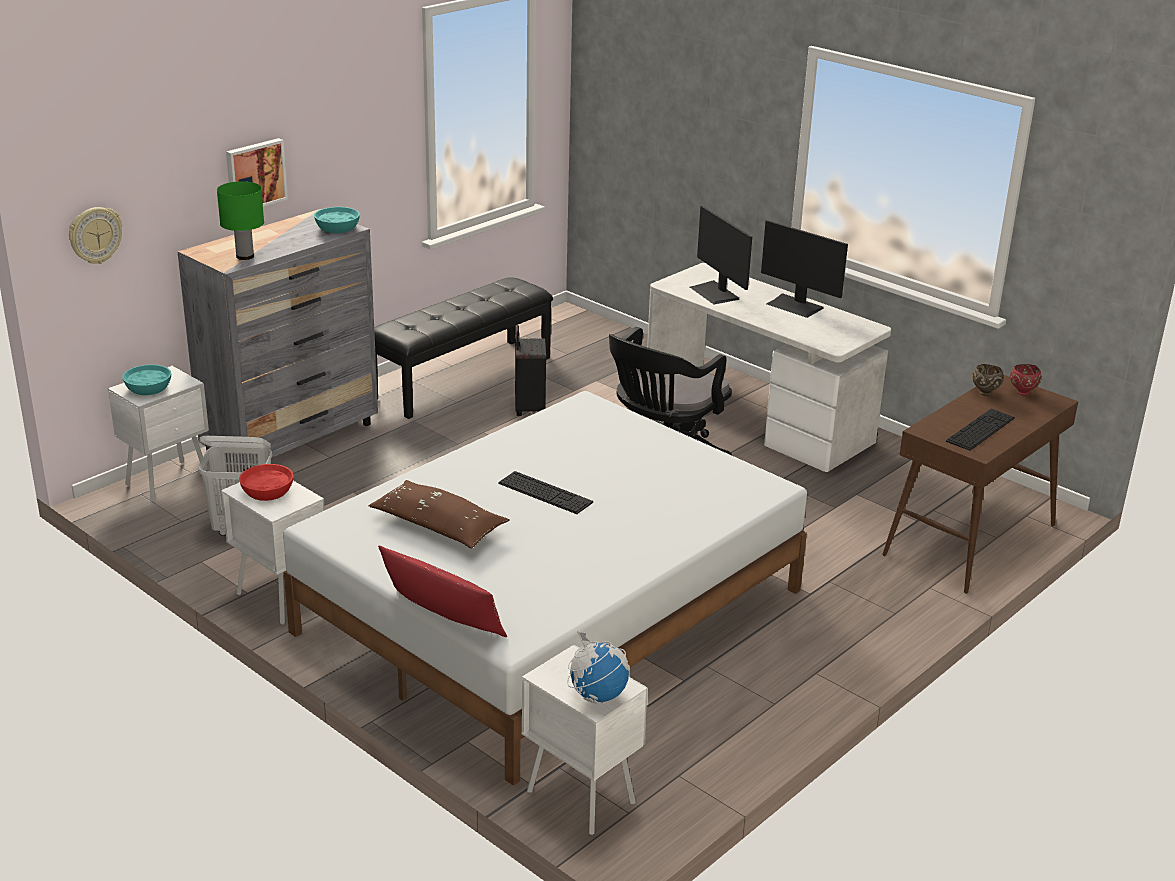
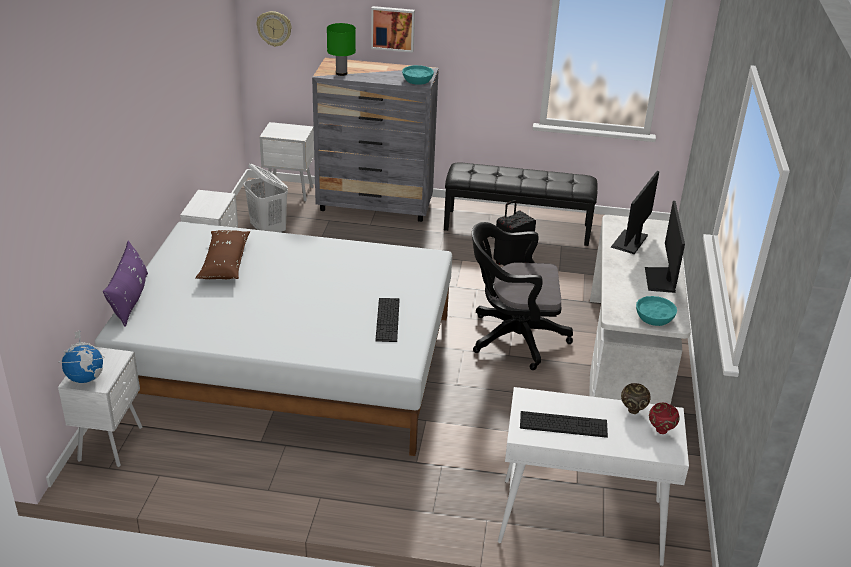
camera: 55 degrees right, 5 degrees up
turquoise bowl [122,364,171,395] -> turquoise bowl moved to [636,296,677,326]
red bowl [239,464,293,501] -> none
red pillow [378,546,507,637] -> purple pillow [103,241,148,327]
keyboard [498,471,593,514] -> keyboard moved to [375,298,400,342]
brown console table [882,375,1079,594] -> white console table [498,387,689,566]

